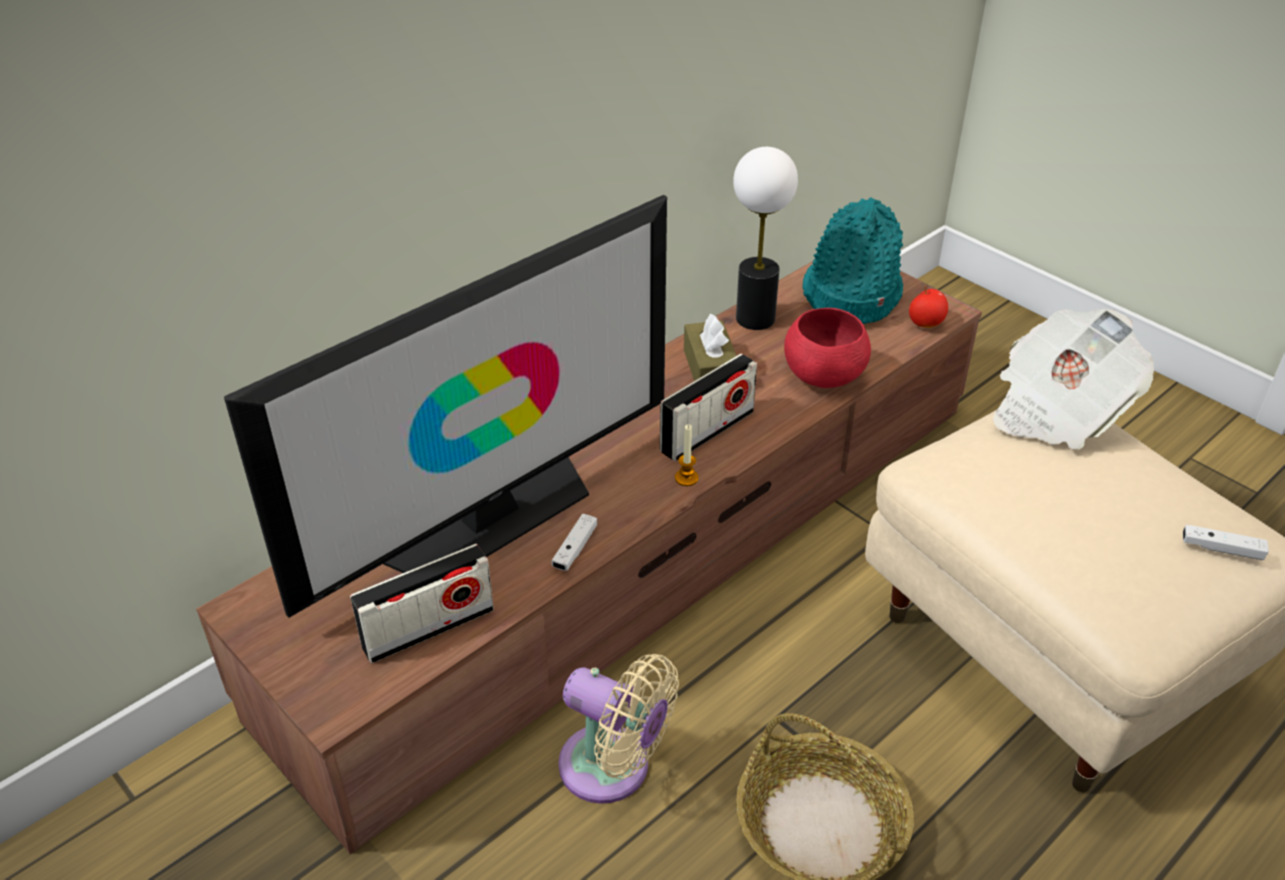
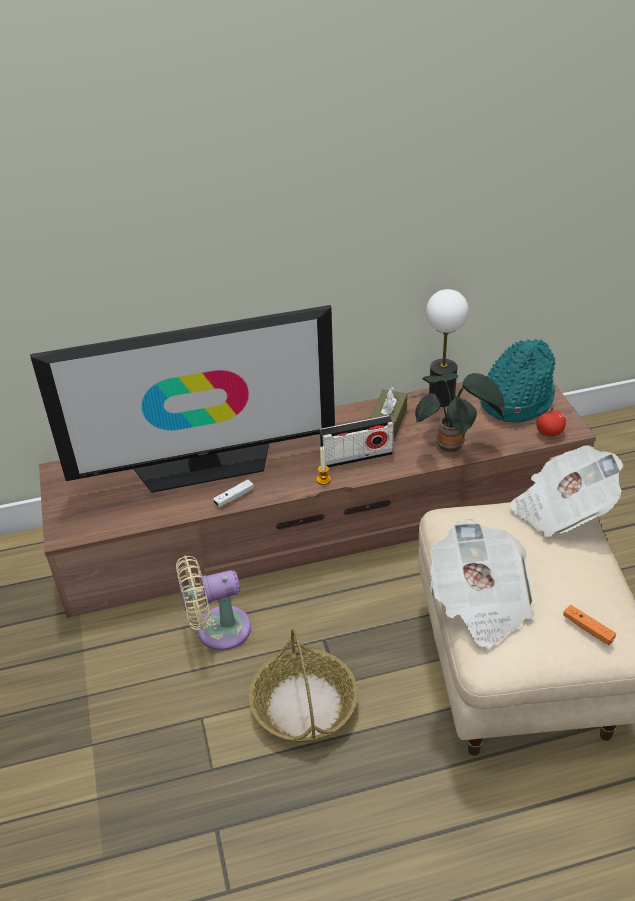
camera: 30 degrees right, 0 degrees up
radio [350,544,494,663] -> none
beige fan [558,654,679,804] -> beige fan turned 105 degrees clockwise [176,555,251,650]
red bowl [784,308,871,388] -> potted plant [415,373,505,453]
white game controller [1183,524,1269,560] -> orange game controller [563,605,616,645]
none -> newspaper [430,519,535,648]

